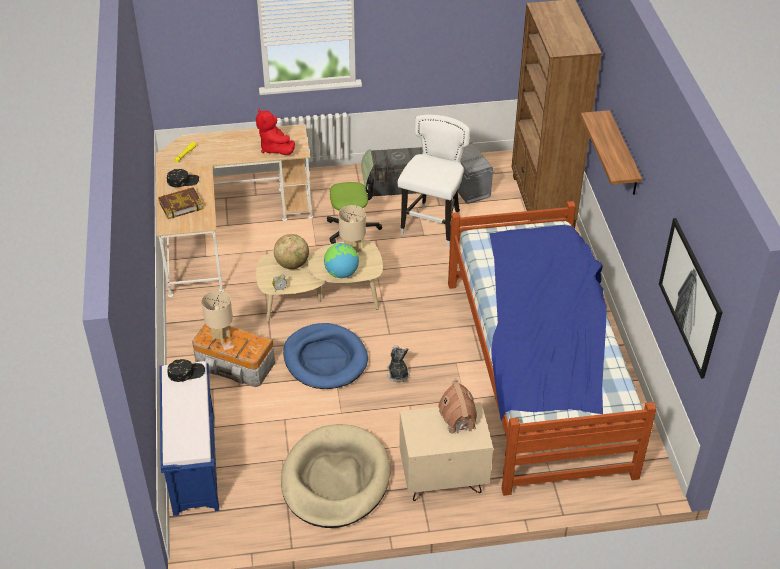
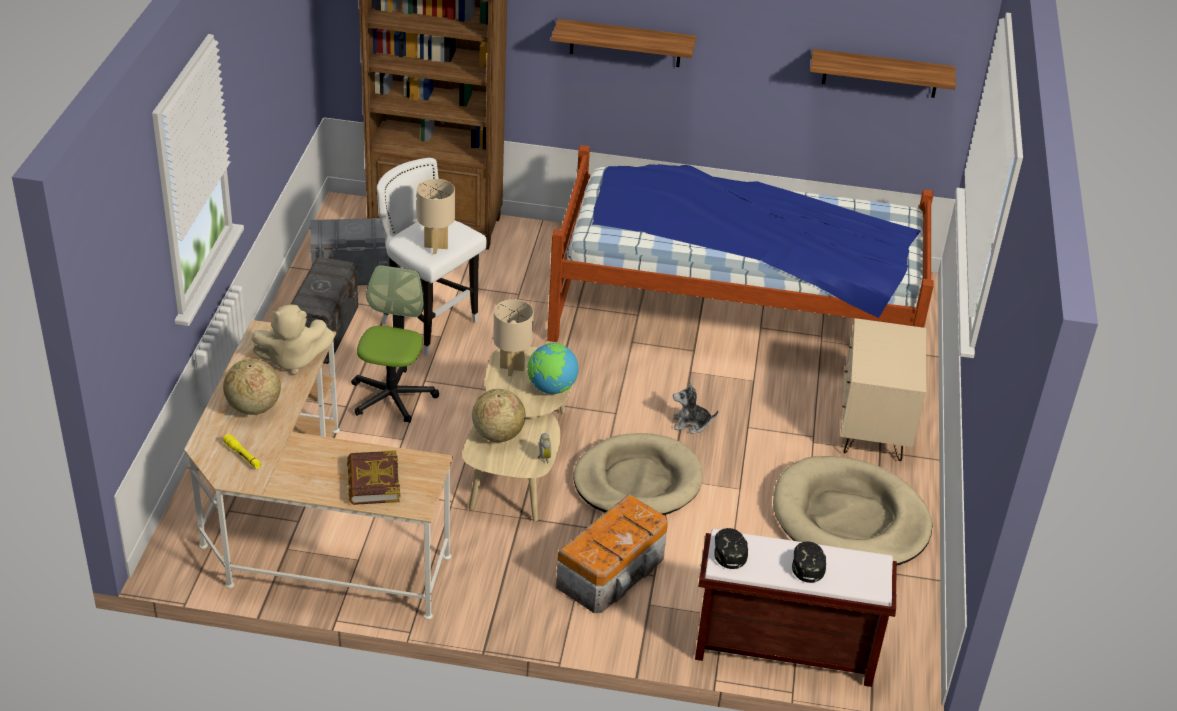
camera: 75 degrees left, 5 degrees down
blue bench [160,361,219,516] -> brown bench [695,529,897,687]
black cap [167,169,199,187] -> black cap moved to [792,541,826,583]
beige table lamp [202,290,233,344] -> beige table lamp moved to [417,179,455,254]
red plush toy [256,109,295,155] -> beige plush toy [252,305,334,375]
blue dog bed [283,323,368,389] -> beige dog bed [573,433,703,515]
toy house [438,378,477,434] -> none
picture [659,218,722,379] -> shelf [810,49,956,98]
none -> globe [223,359,281,415]

